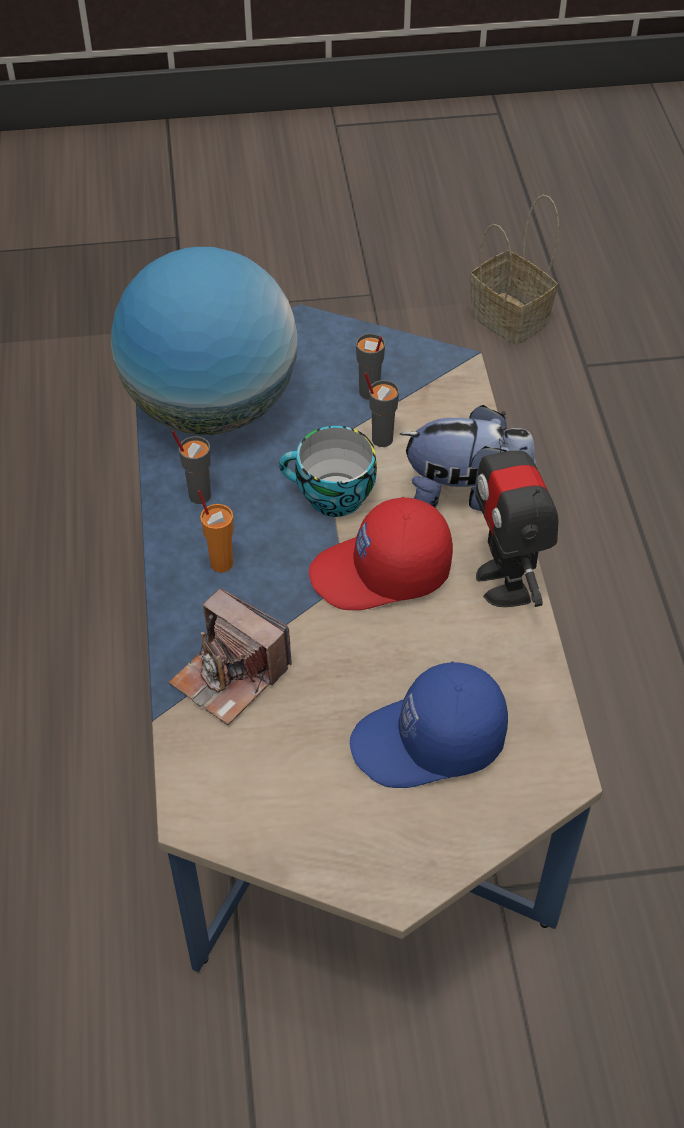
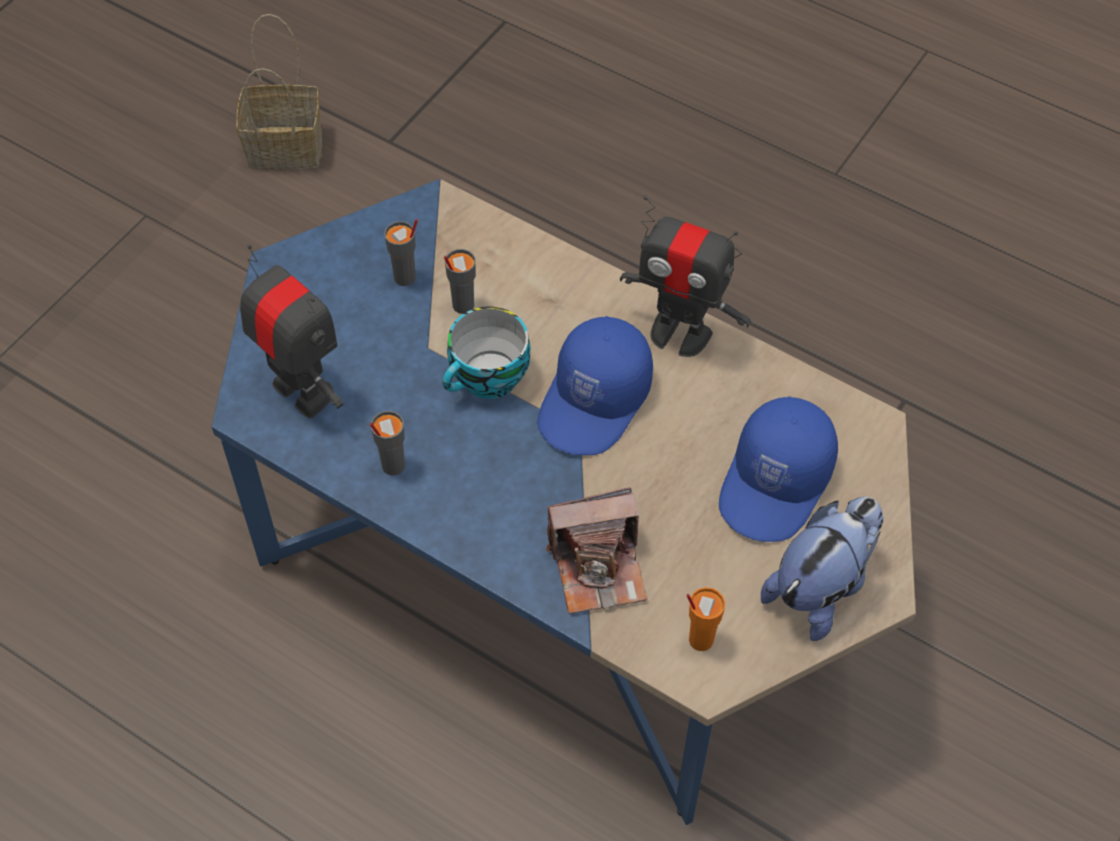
camera: 50 degrees left, 5 degrees up
globe [111,247,297,435] -> toy robot [240,245,343,418]
orange cup [198,490,234,573] -> orange cup moved to [687,587,725,651]
red cap [309,497,453,610] -> blue cap [537,316,653,455]
plush toy [400,405,536,511] -> plush toy moved to [761,497,883,641]

